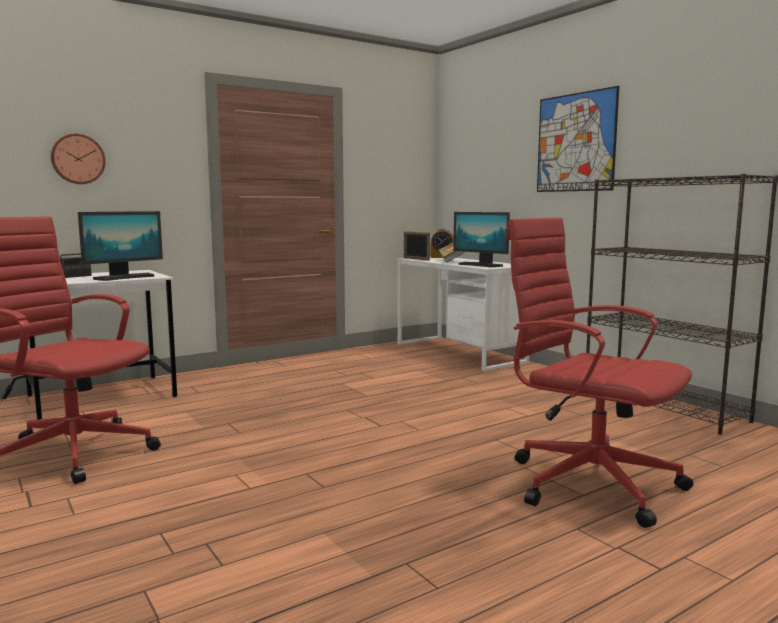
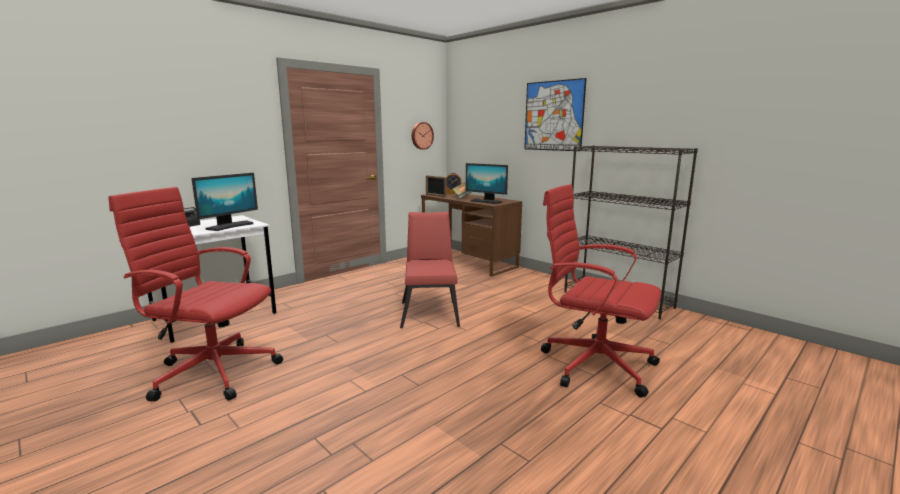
camera: 10 degrees left, 5 degrees up
wall clock [51,134,106,184] -> wall clock moved to [412,122,434,150]
white desk [397,257,529,371] -> brown desk [421,194,522,277]
none -> red chair [400,212,460,328]

